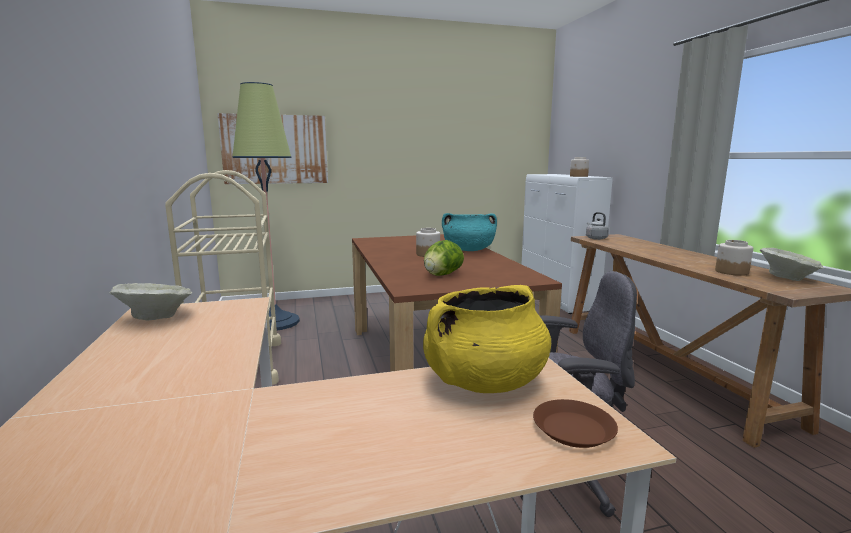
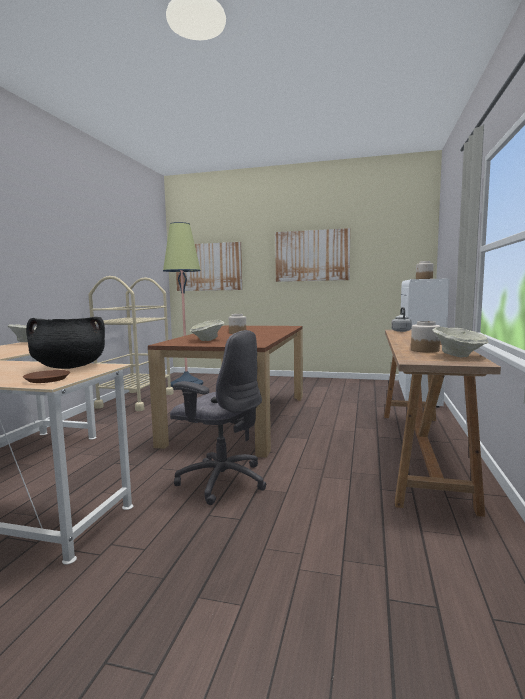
camera: 30 degrees right, 5 degrees down
yellow cooking pot [423,285,551,393] -> black cooking pot [26,317,105,369]
lettuce [424,240,464,276] -> beige bowl [190,320,224,341]
turquoise cooking pot [442,213,497,251] -> none
none -> picture [275,228,350,282]

